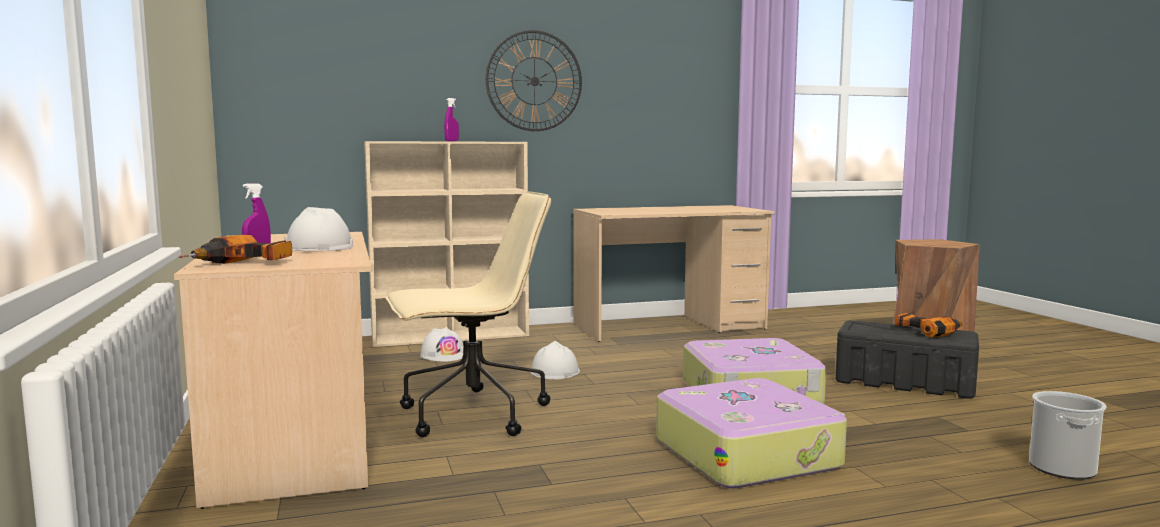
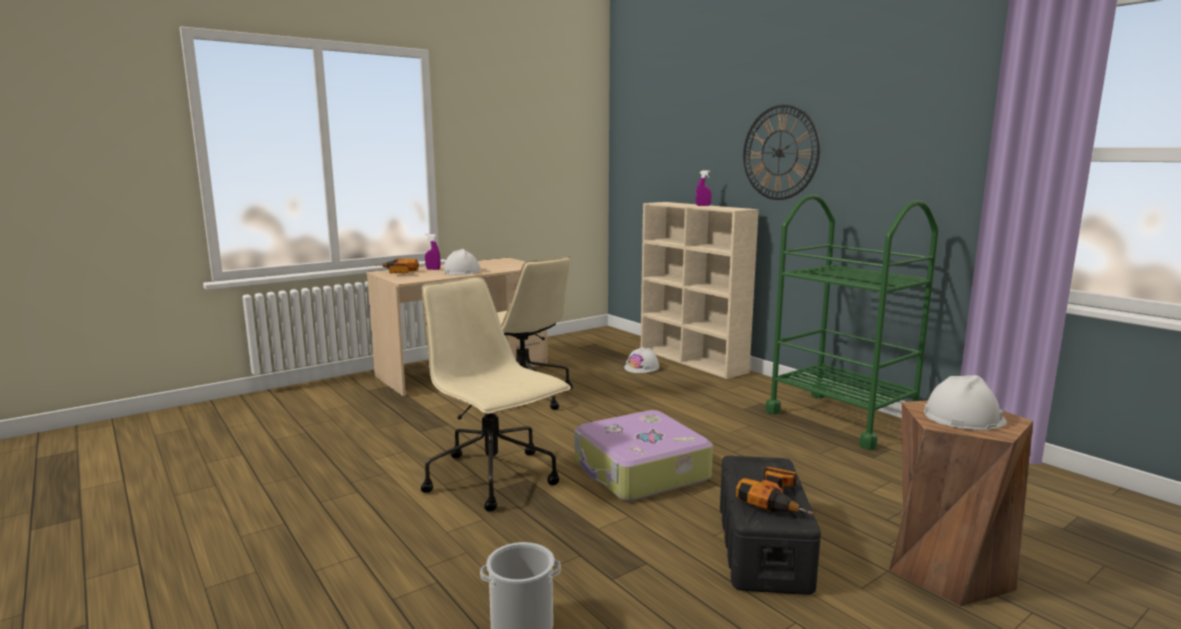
camera: 70 degrees right, 5 degrees up
white hard hat [531,341,580,379] -> white hard hat moved to [924,375,1007,430]
beige desk [573,205,775,342] -> green cart [765,194,939,450]
suitcase [656,378,847,488] -> beige office chair [421,277,571,512]

